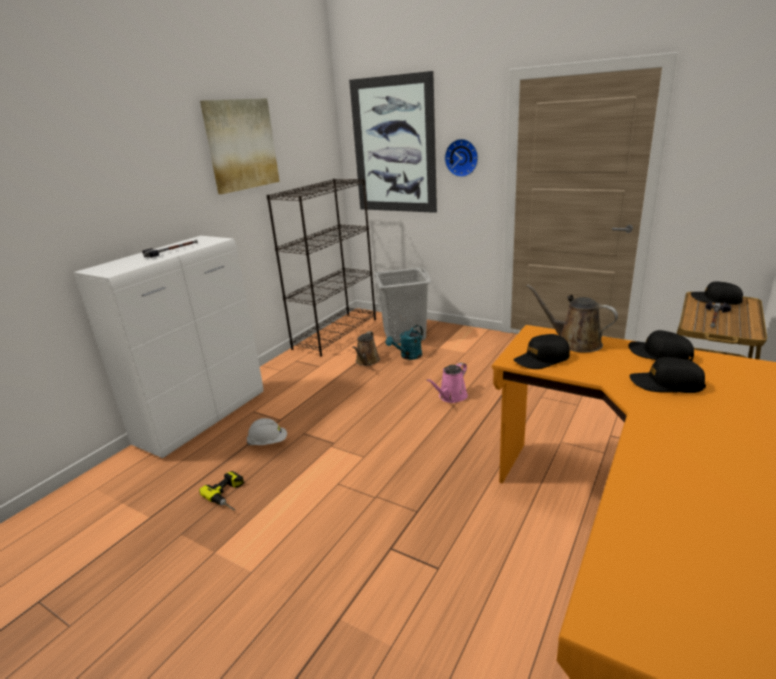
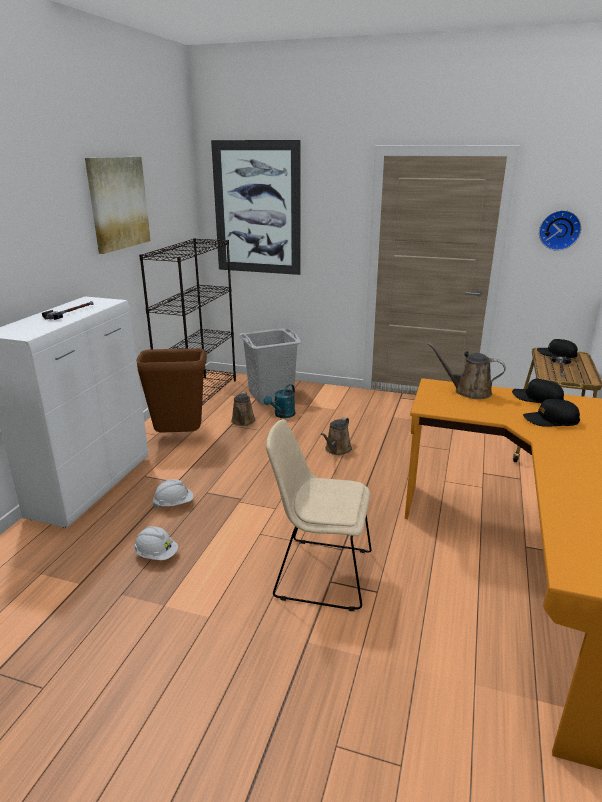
camera: 15 degrees left, 0 degrees up
power drill [199,471,244,510] -> white hard hat [134,526,178,560]
pink watering can [426,362,468,403] -> brown watering can [321,417,352,455]
wall clock [444,139,478,177] -> wall clock moved to [539,210,581,251]
black cap [514,334,570,369] -> none
none -> brown trash can [136,348,207,433]
none -> beige chair [266,419,372,611]

